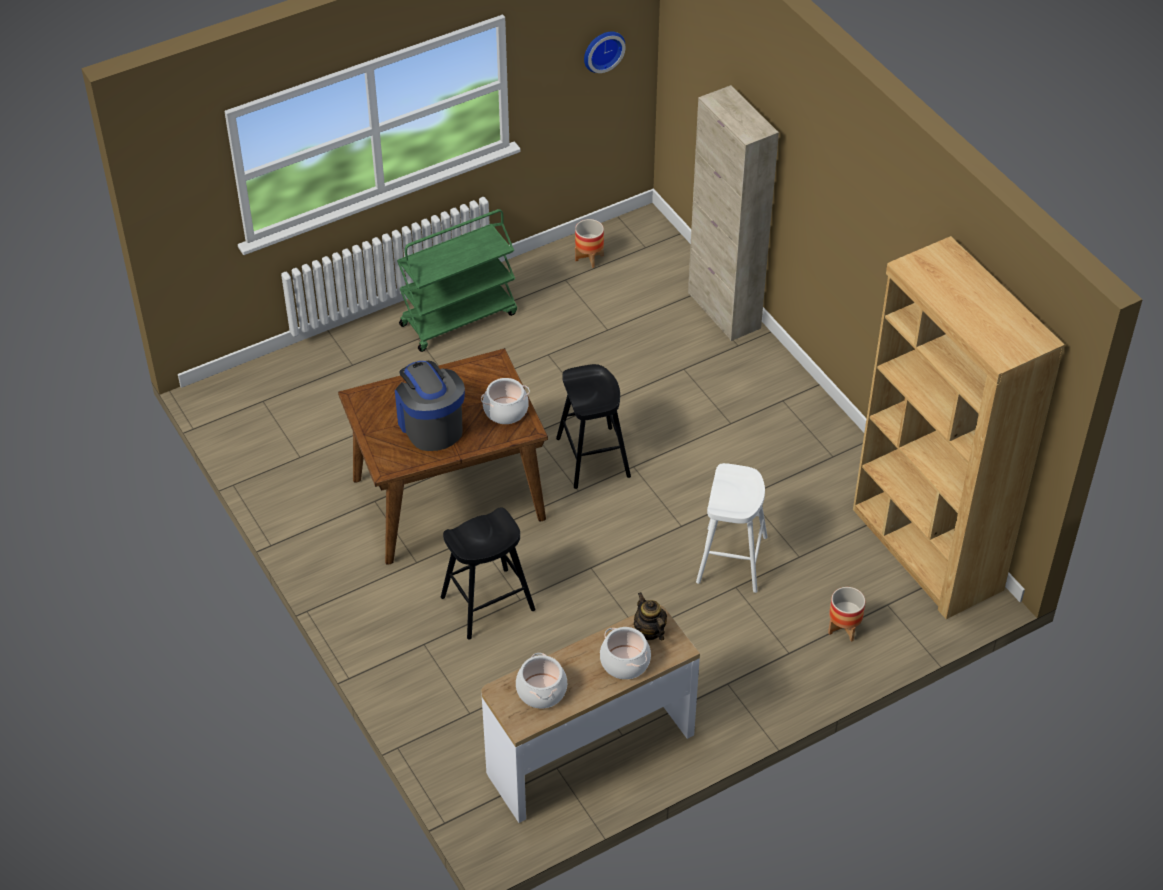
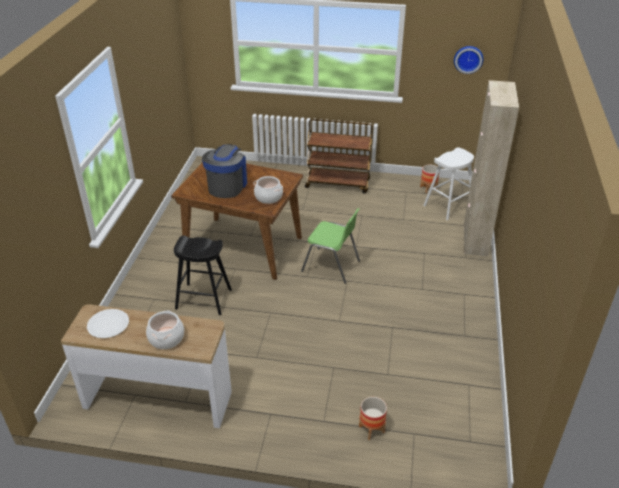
camera: 40 degrees right, 10 degrees down
green cart [397,209,517,352] -> brown cart [305,119,372,194]
cooking pot [516,653,567,708] -> white plate [87,309,129,338]
black stool [556,364,631,489] -> green chair [301,208,360,284]
teapot [634,592,667,641] -> none
white stool [696,463,768,593] -> white stool moved to [423,147,474,220]
brown bookcase [853,236,1065,619] -> none

